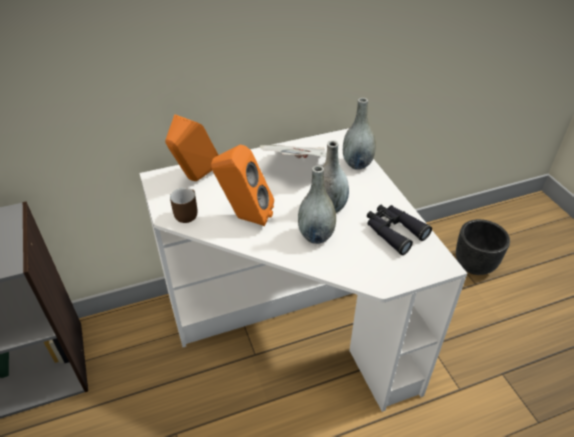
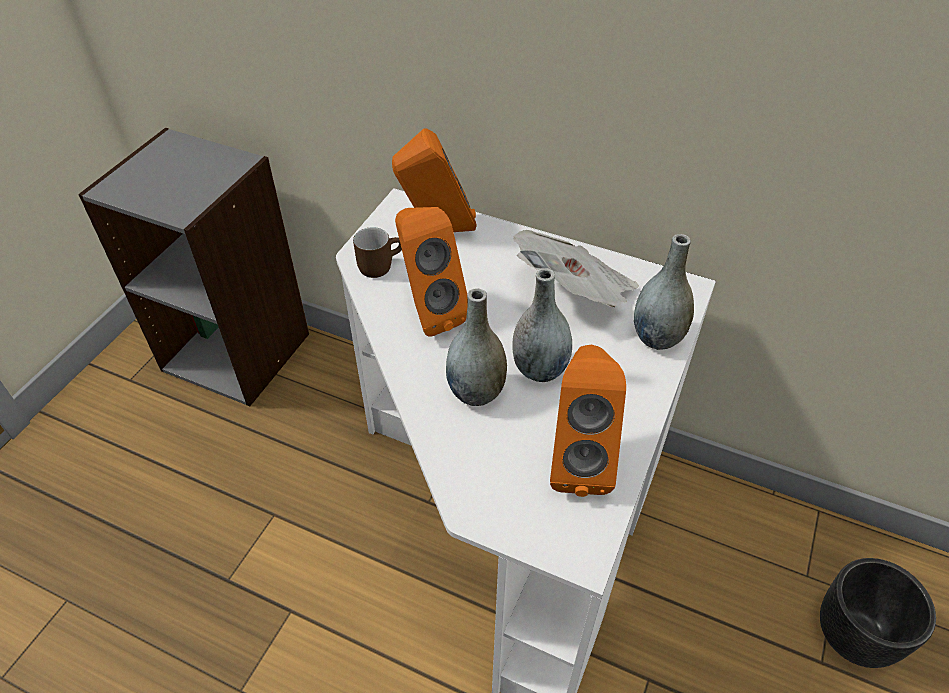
camera: 45 degrees right, 5 degrees up
black binoculars [367,205,432,255] -> orange speaker [550,345,626,497]

